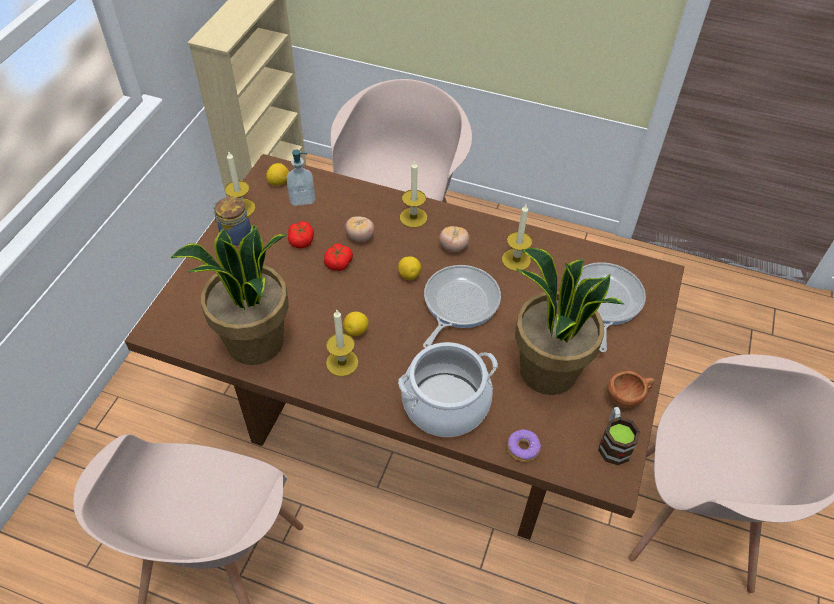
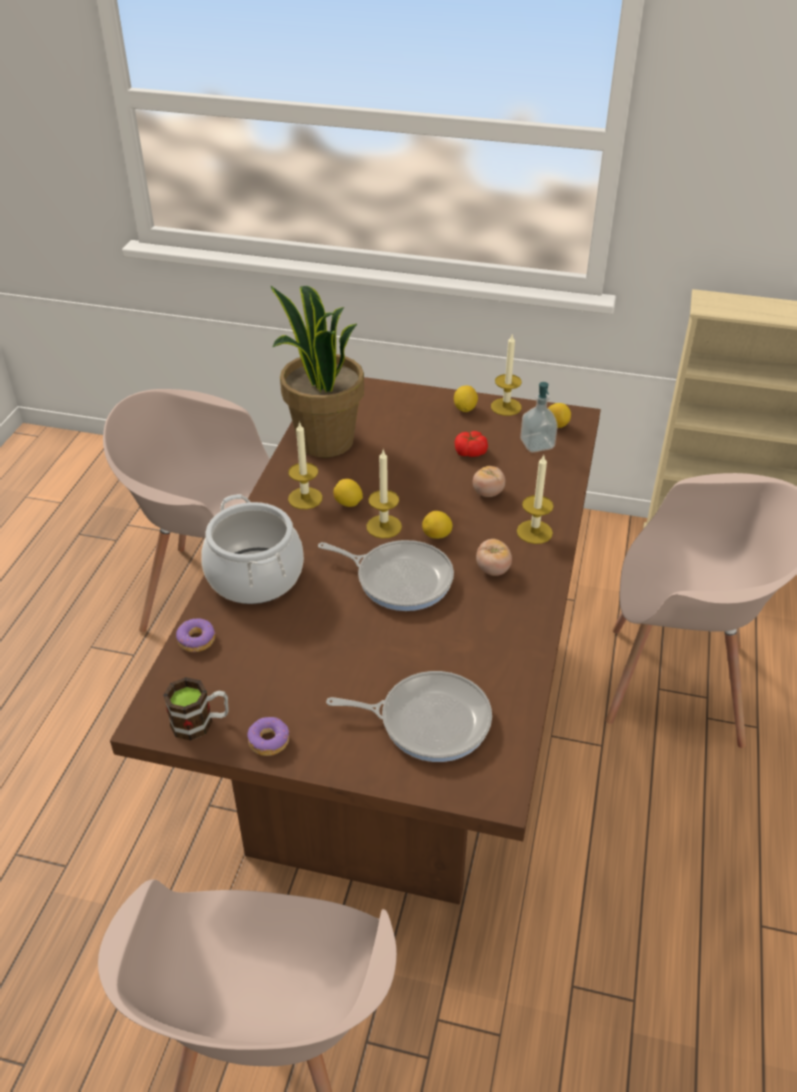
camera: 85 degrees right, 10 degrees down
jar [213,197,251,246] -> lemon [454,385,478,412]
tomato [324,243,353,271] -> none
candle [502,205,532,271] -> candle moved to [366,450,402,539]
potted plant [515,248,625,395] -> none
brown cup [607,371,655,408] -> donut [247,717,289,756]

